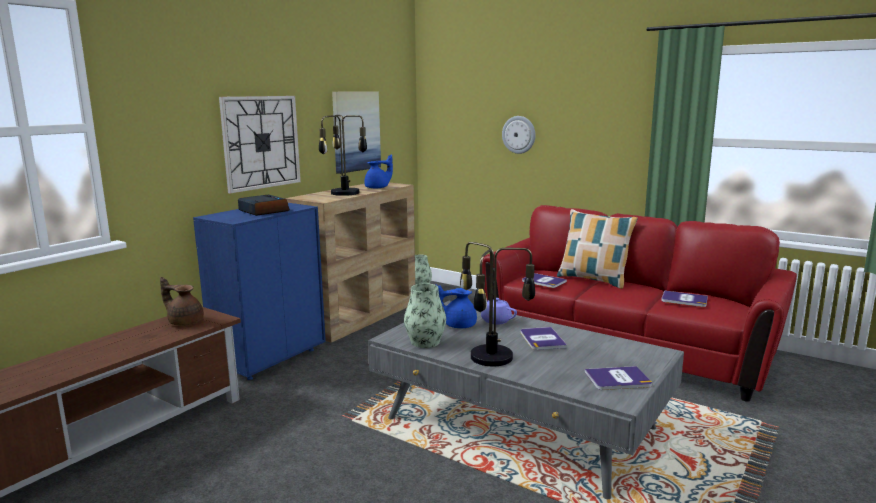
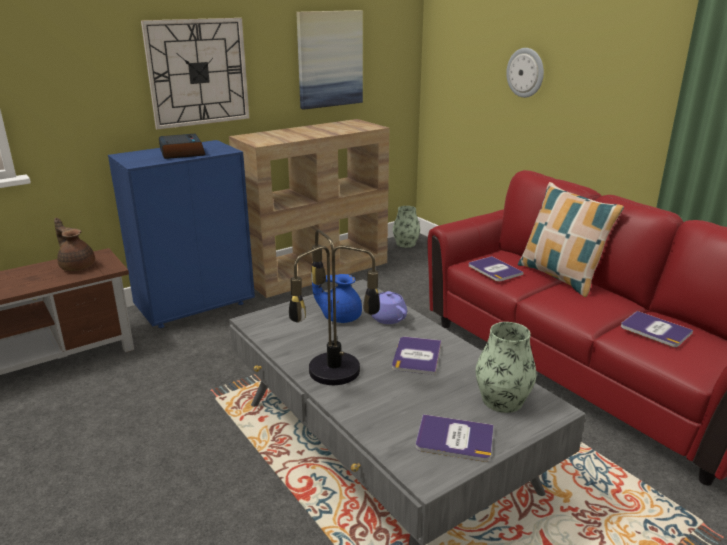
camera: 20 degrees right, 10 degrees up
table lamp [319,115,367,196] -> none
blue teapot [364,154,393,188] -> none
vase [404,283,446,348] -> vase moved to [476,322,536,413]

